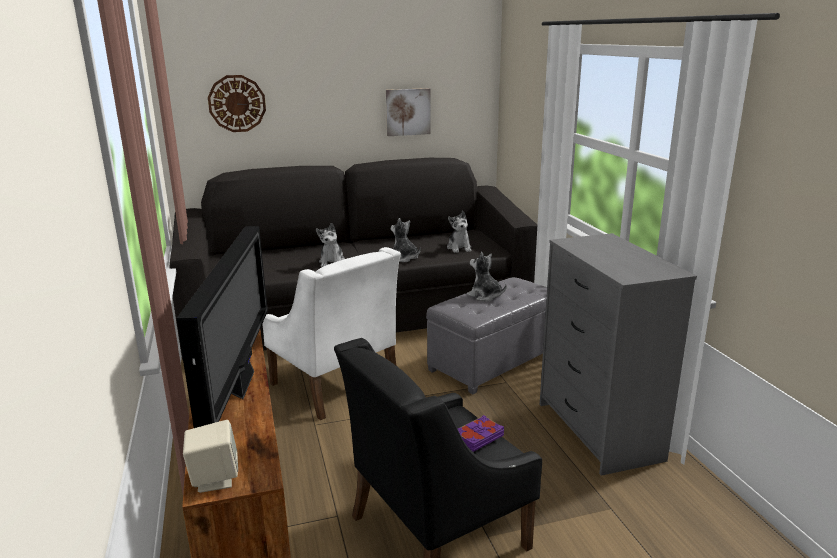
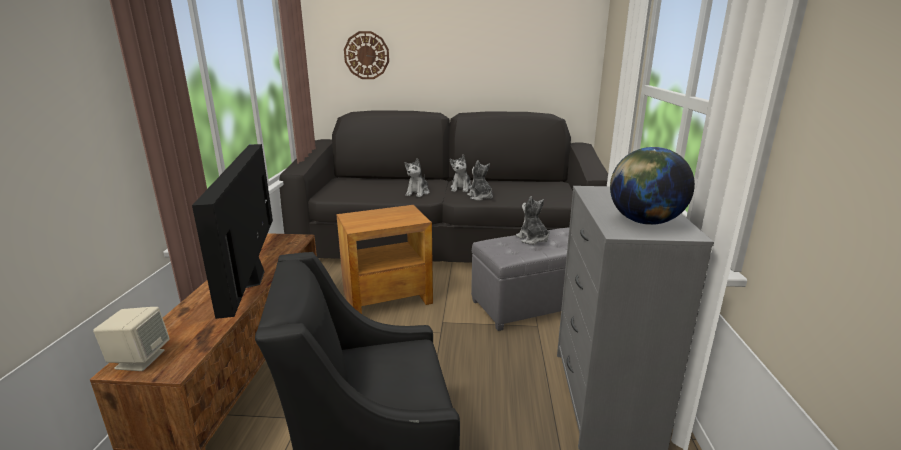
camera: 20 degrees right, 0 degrees up
television [176,226,268,428] -> television turned 150 degrees clockwise [192,144,273,319]
white armchair [262,247,401,420] -> brown side table [336,205,433,314]
picture [386,88,431,136] -> none
plush toy [447,211,471,253] -> plush toy moved to [450,155,472,192]
purple book [458,415,504,452] -> none
none -> globe [610,147,695,225]

